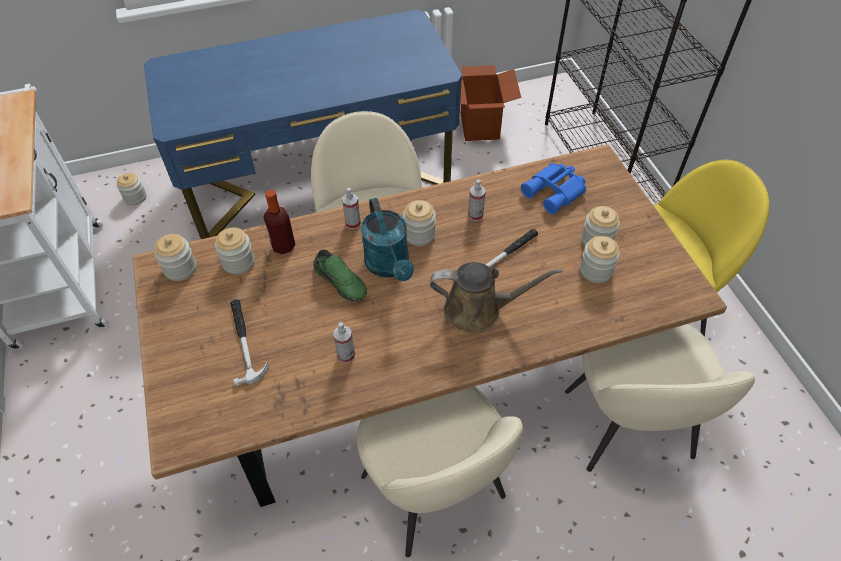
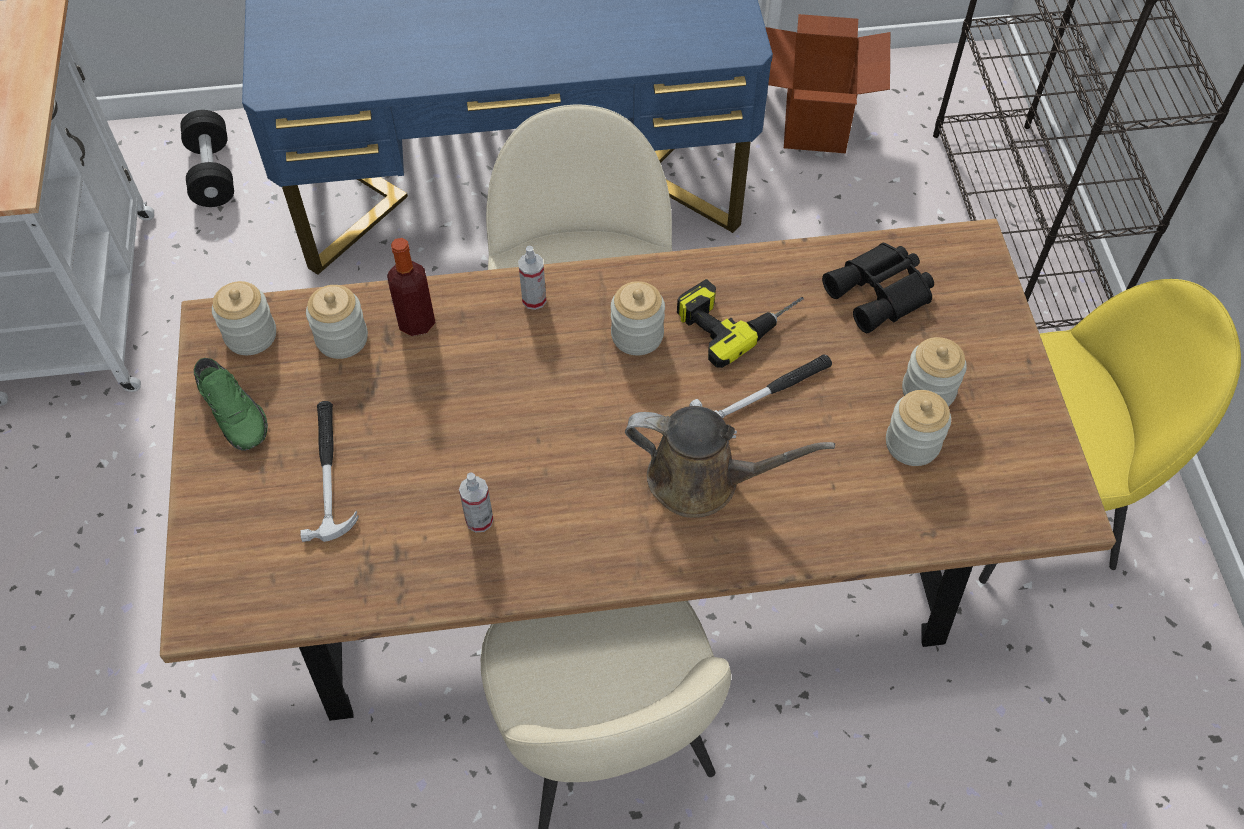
camera: 10 degrees right, 5 degrees up
jar [117,173,147,205] -> black dumbbell [180,110,234,207]
green shoe [313,250,367,302] -> green shoe moved to [194,358,268,451]
turquoise watering can [361,198,414,281] -> none
spray bottle [468,179,486,221] -> power drill [677,279,804,368]
blue binoculars [521,163,586,214] -> black binoculars [822,243,934,333]
beige chair [565,324,755,472] -> none

